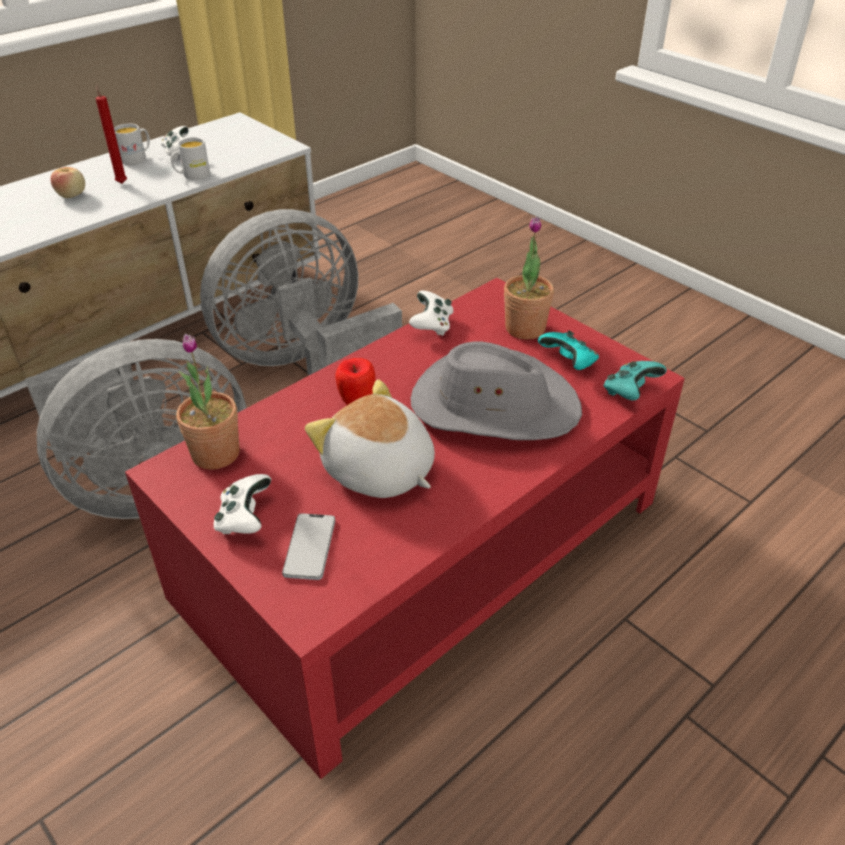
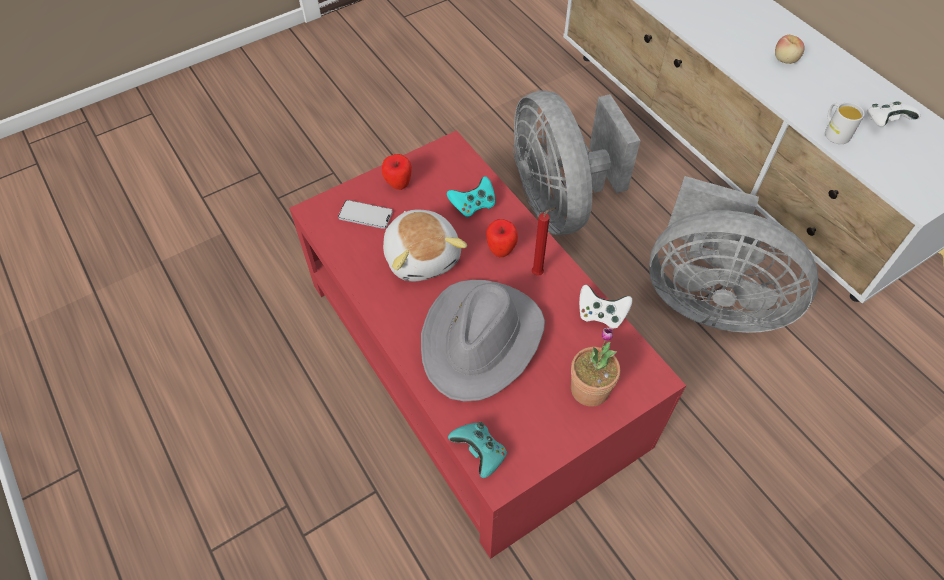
camera: 100 degrees right, 15 degrees up
red candle [96,84,127,183] -> red candle moved to [532,207,556,276]
white mug [114,123,150,165] -> none
potted plant [176,334,240,470] -> none
grey fan [200,209,402,375] -> grey fan turned 135 degrees clockwise [649,176,818,333]
white game controller [214,474,271,534] -> apple [382,154,412,190]
plush toy [305,379,435,498] -> plush toy turned 105 degrees clockwise [383,210,467,281]
turquoise game controller [538,330,599,370] -> turquoise game controller moved to [447,176,495,218]

